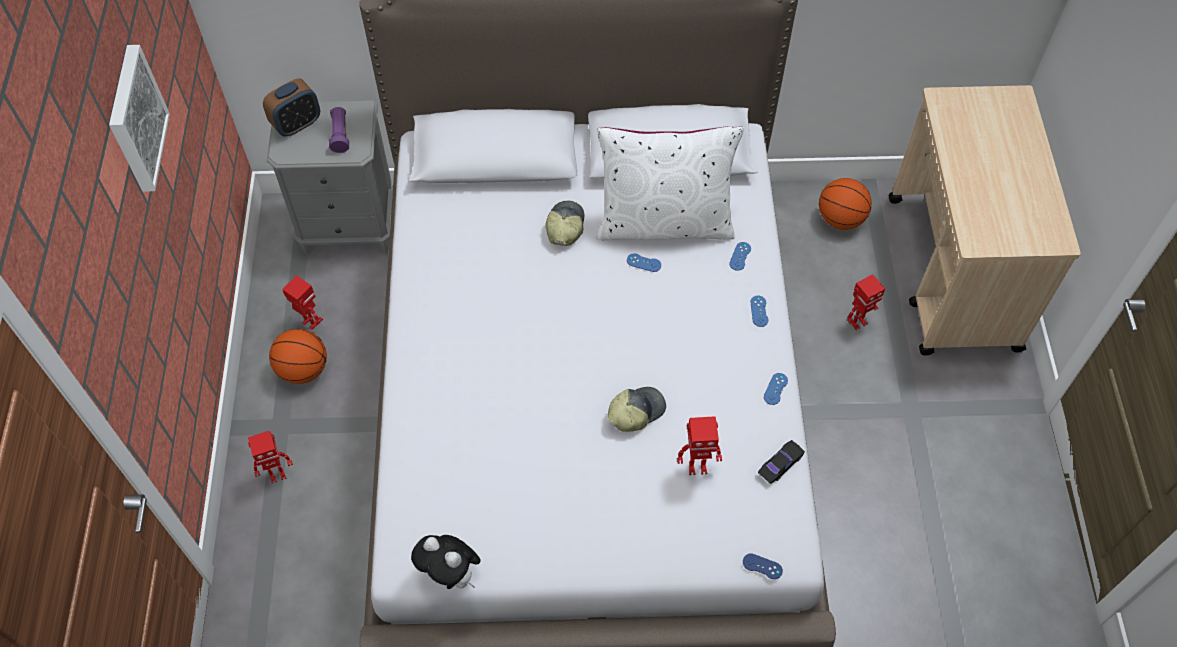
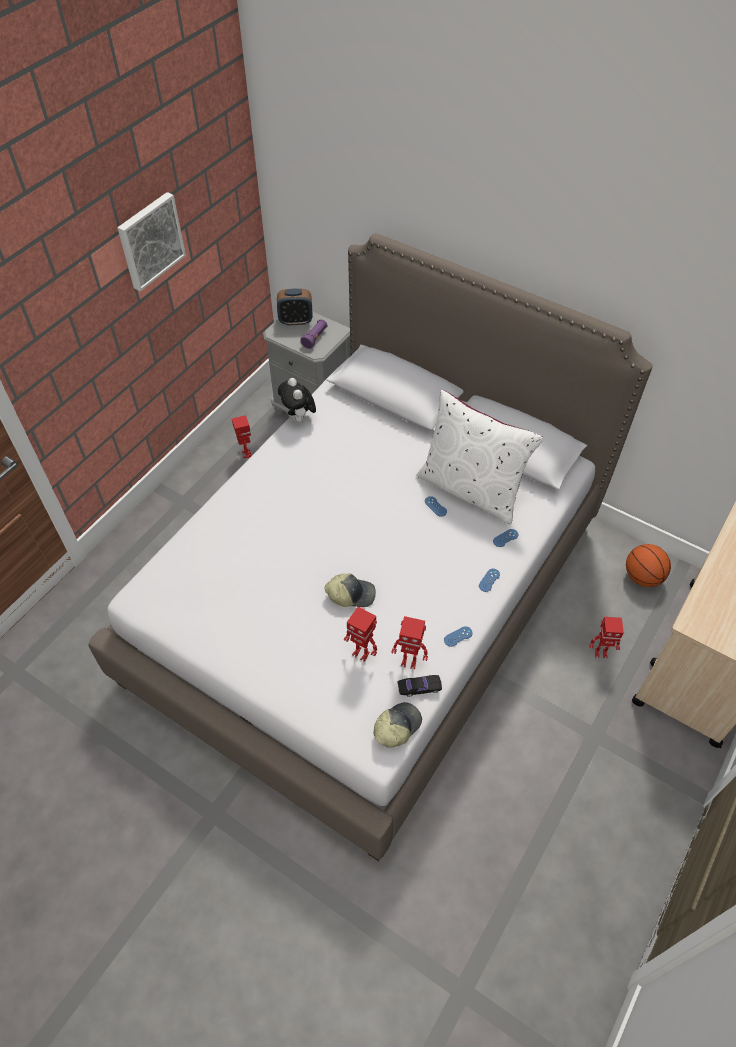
camera: 35 degrees right, 5 degrees down
toy robot [248,430,293,483] -> toy robot moved to [391,616,428,669]
basketball [269,329,327,384] -> none
plush toy [411,535,481,589] -> plush toy moved to [278,378,316,423]
cap [545,201,585,246] -> cap moved to [374,702,422,748]
blue game controller [743,553,783,579] -> none

